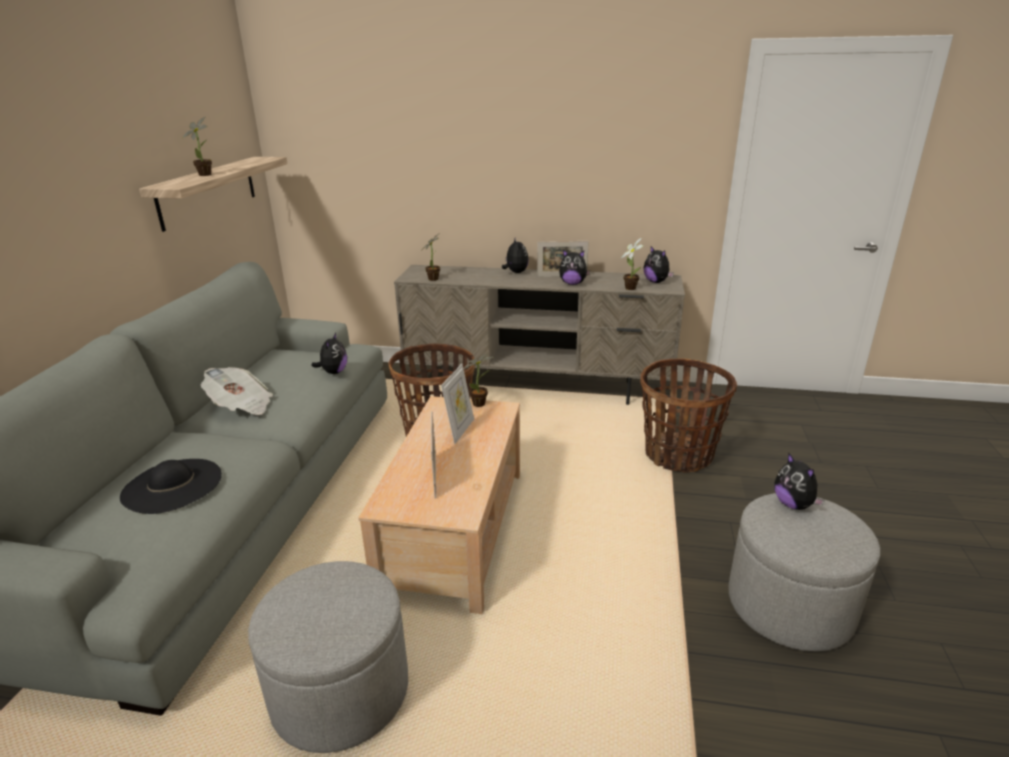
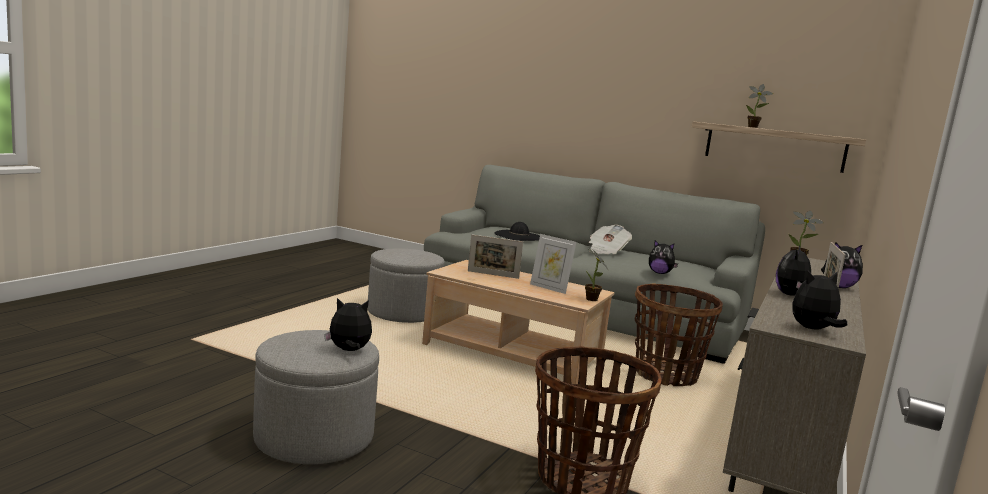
camera: 105 degrees right, 15 degrees down
potted plant [621,238,644,290] -> none

